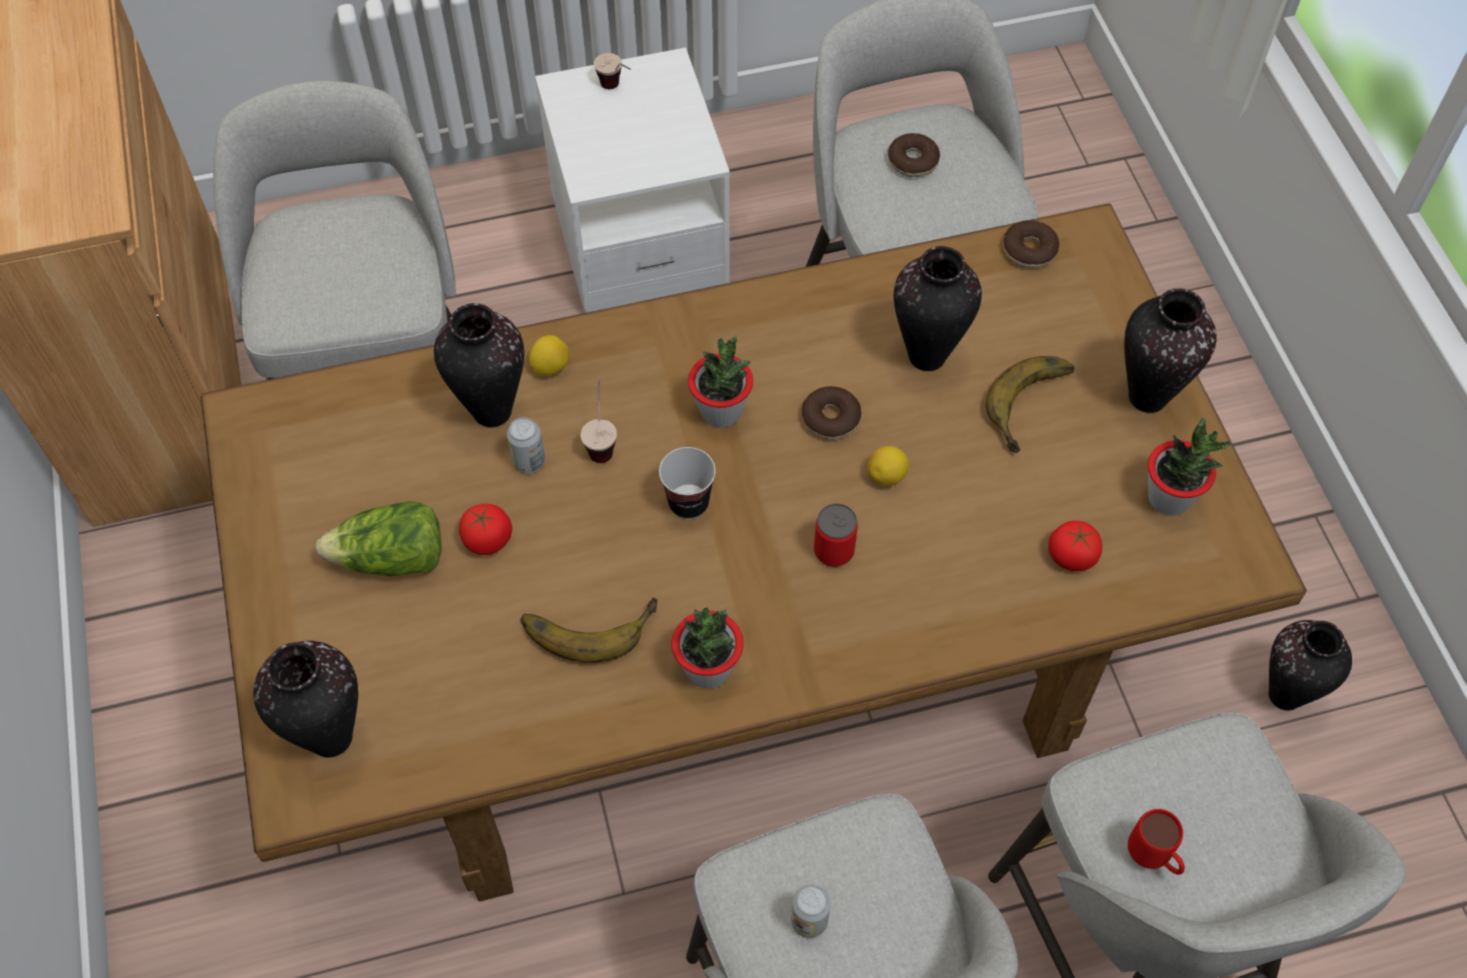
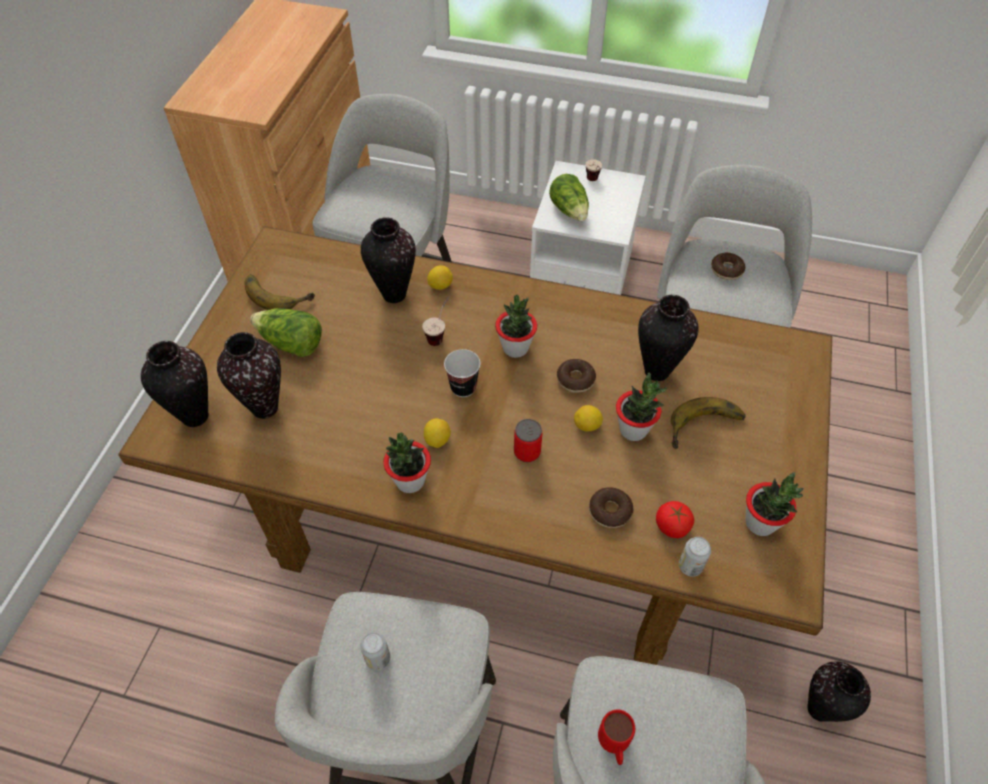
camera: 30 degrees right, 5 degrees down
tomato [459,504,512,555] -> none
can [507,417,545,474] -> can moved to [679,537,711,577]
banana [521,597,657,663] -> banana moved to [244,274,315,310]
donut [1003,220,1059,268] -> donut moved to [589,487,633,528]
vase [1124,288,1217,413] -> vase moved to [217,332,281,419]
none -> lemon [424,418,451,448]
none -> lettuce [549,174,589,221]
none -> potted plant [616,373,667,441]

